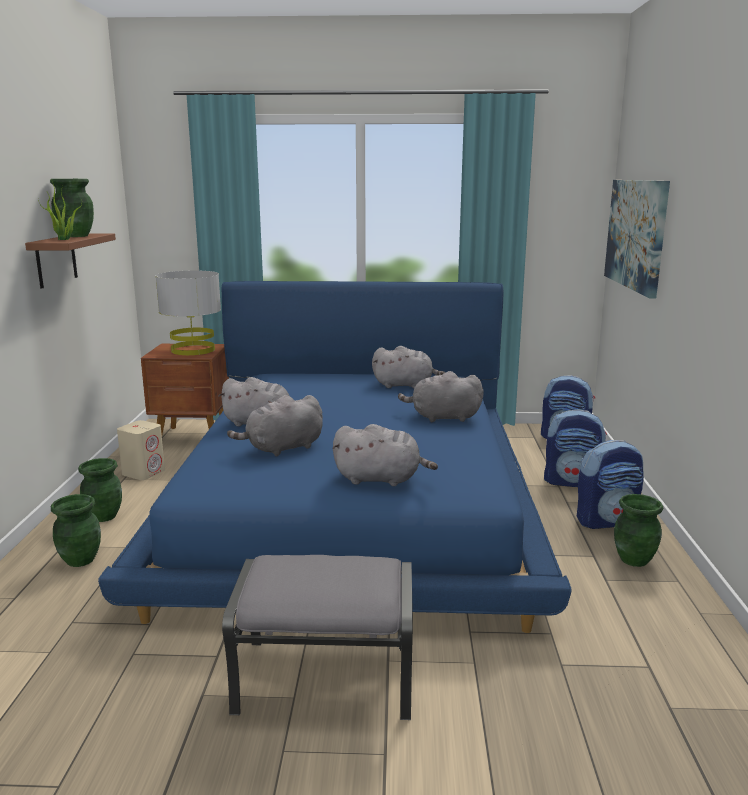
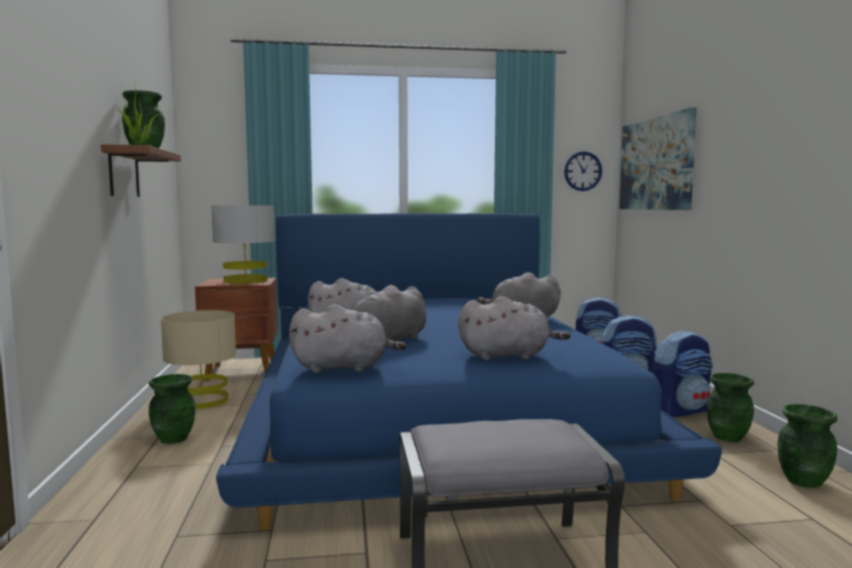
camera: 10 degrees left, 10 degrees down
green vase [51,494,101,567] -> green vase moved to [778,404,837,488]
beige speaker [117,420,165,480] -> beige table lamp [161,310,236,409]
grey plush toy [372,346,445,388] -> grey plush toy moved to [289,304,407,373]
none -> wall clock [564,151,602,191]

